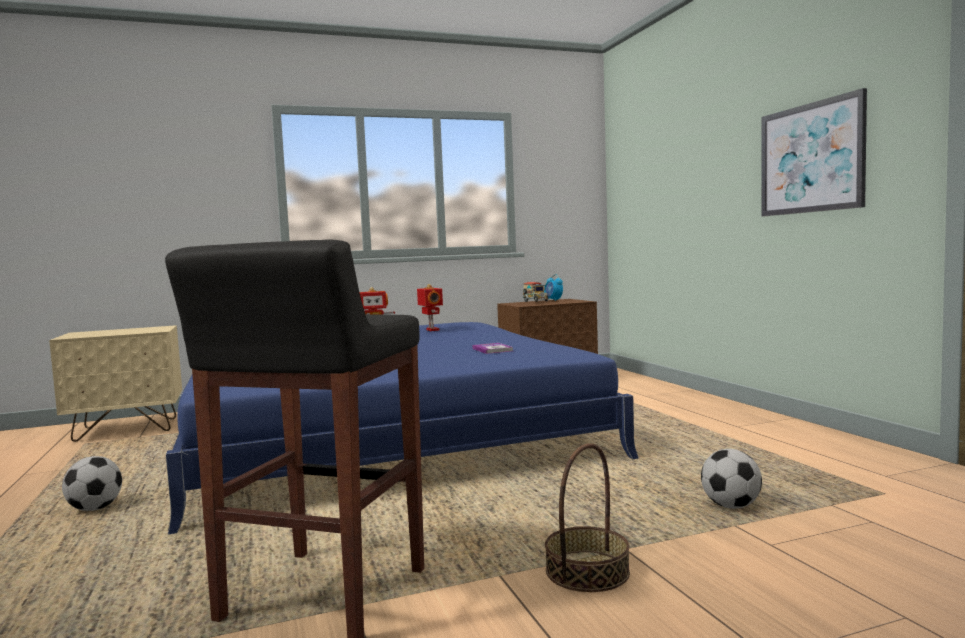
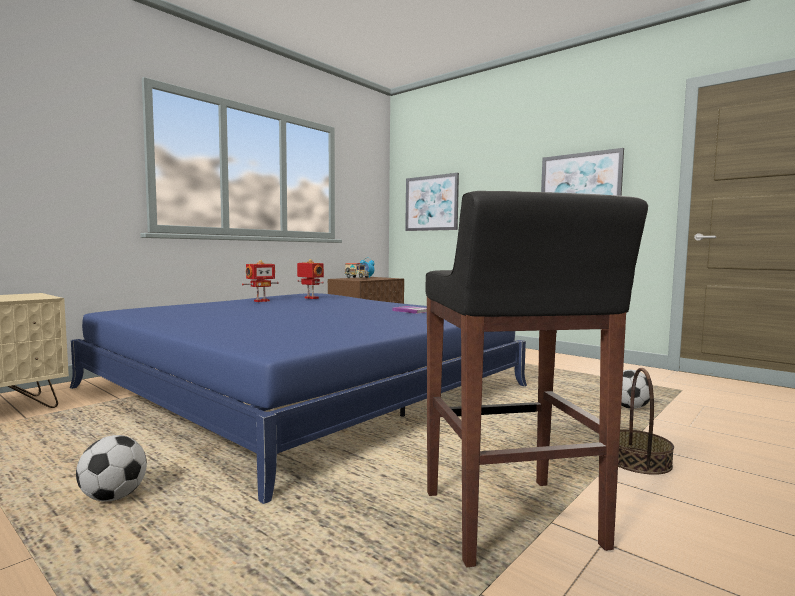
camera: 30 degrees left, 0 degrees up
none -> picture [405,173,459,231]

